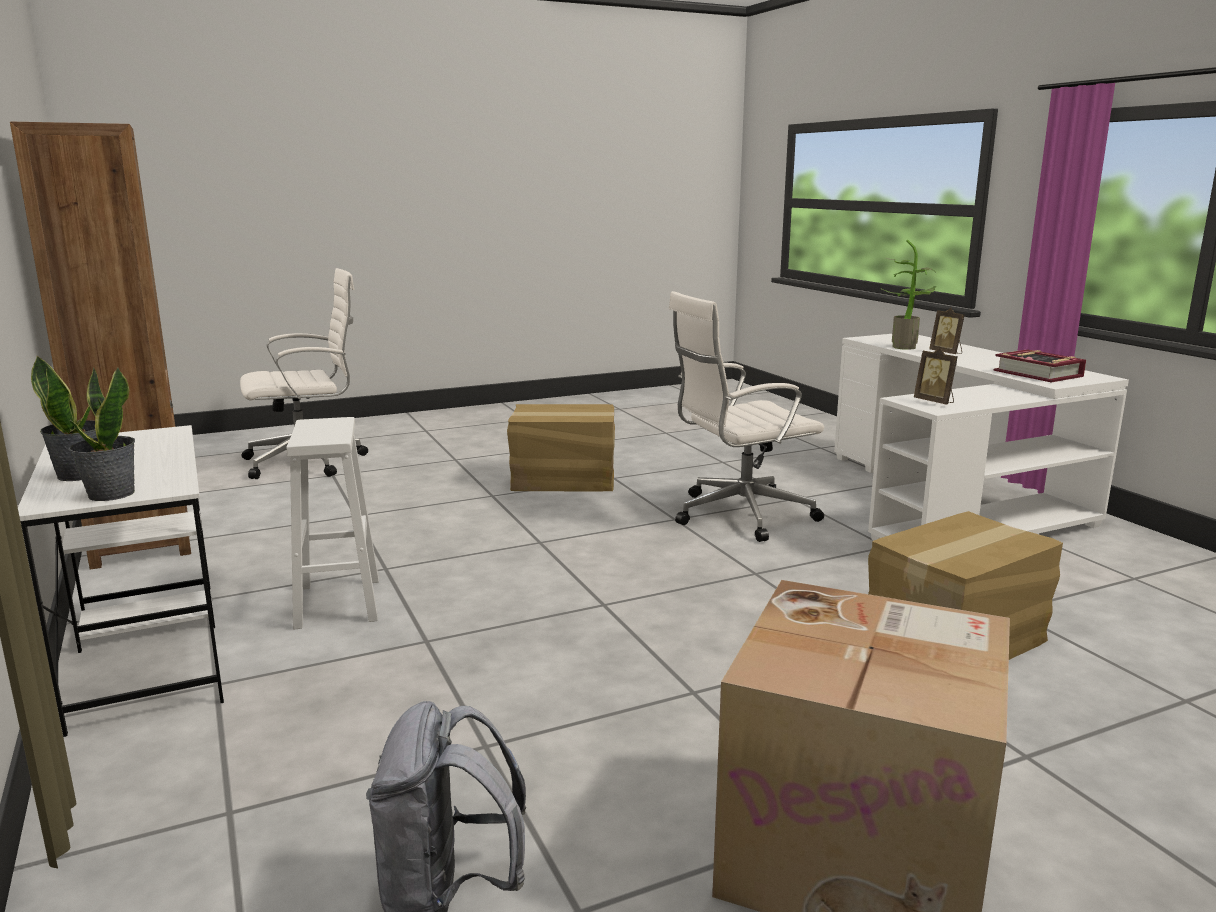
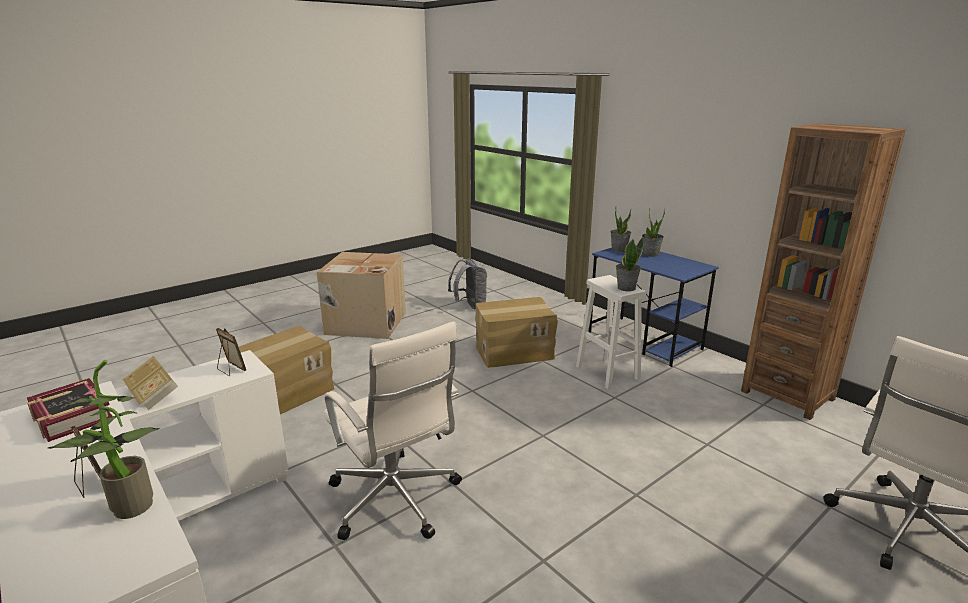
camera: 165 degrees right, 5 degrees up
white desk [18,425,224,737] -> blue desk [589,248,719,367]
cardboard box [507,404,615,491] -> cardboard box moved to [475,297,558,368]
white office chair [669,291,824,542] -> white office chair turned 90 degrees clockwise [323,321,462,540]
none -> book [123,356,178,410]
none -> potted plant [616,237,643,291]

